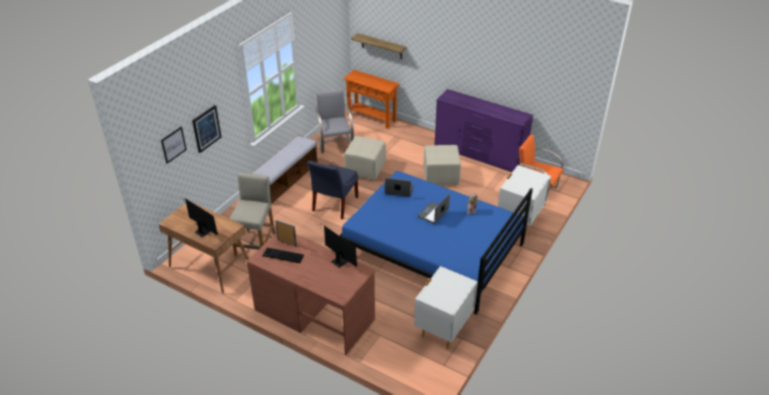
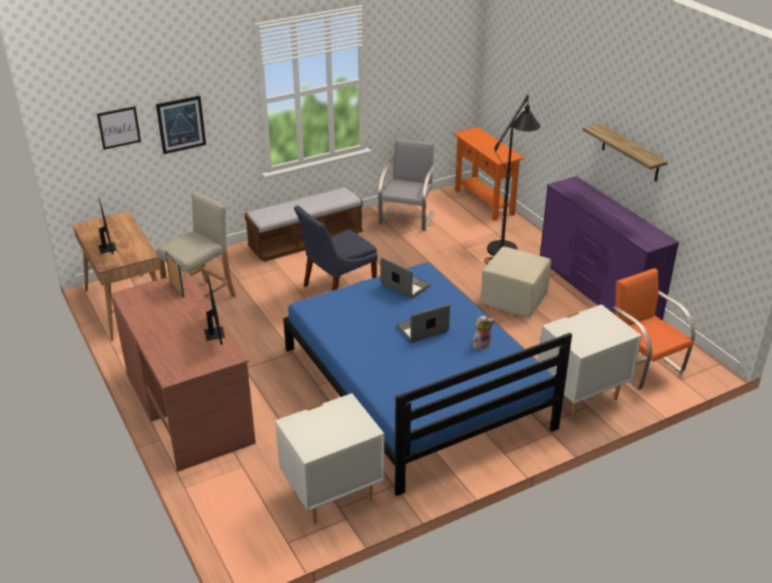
camera: 30 degrees right, 5 degrees down
keyboard [263,248,304,263] -> none
beige ottoman [344,136,386,180] -> none
shelf [351,33,407,59] -> shelf moved to [583,123,668,182]
none -> black floor lamp [484,95,540,265]

